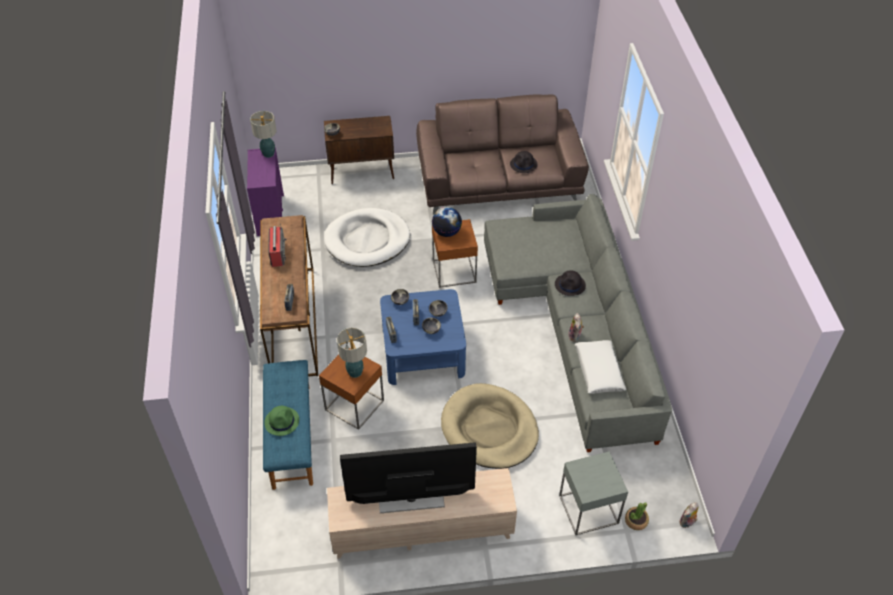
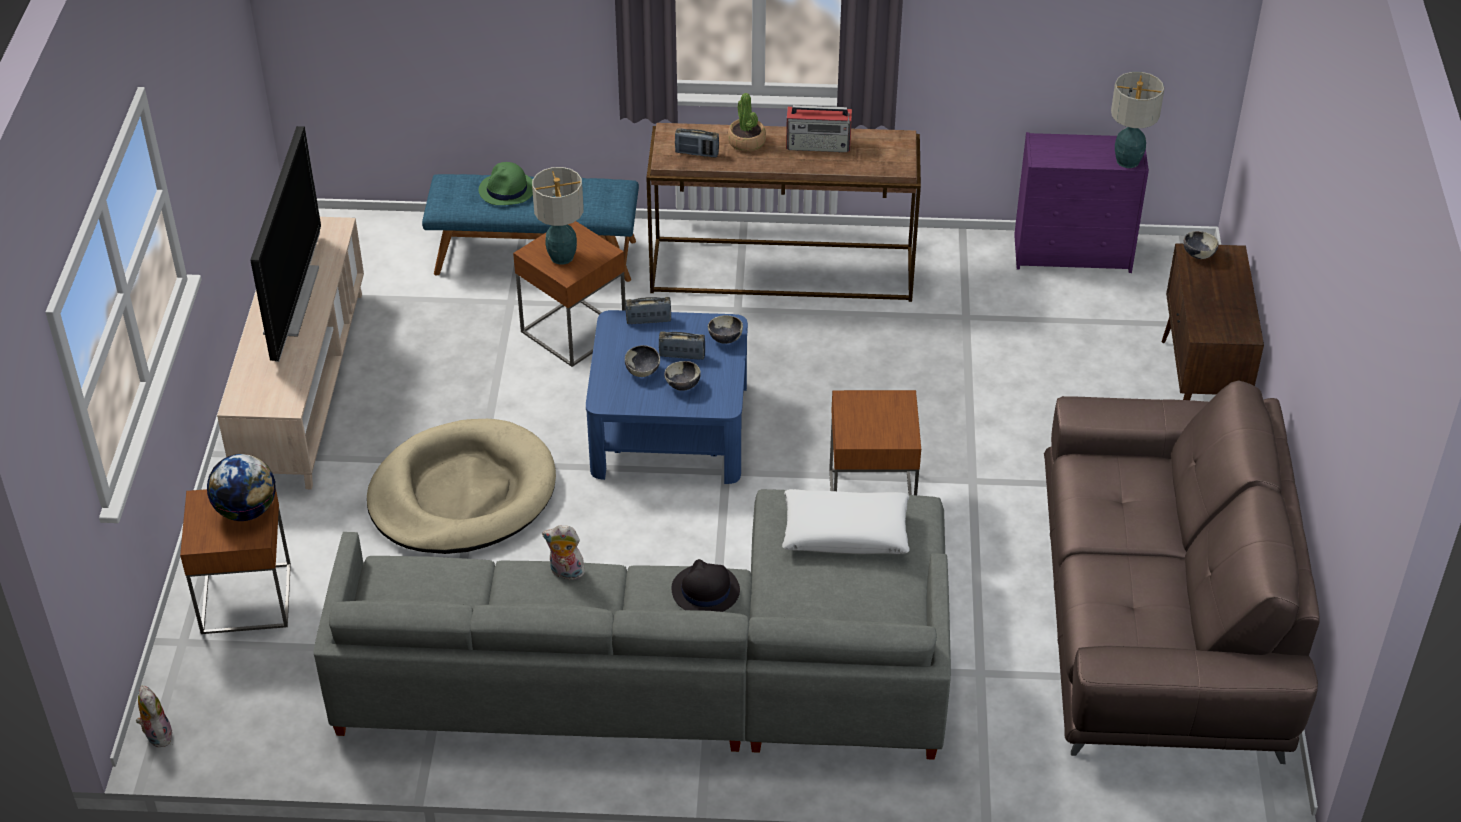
camera: 100 degrees right, 5 degrees down
white dog bed [324,208,410,267] -> none
globe [432,207,462,237] -> globe moved to [207,454,276,521]
black hat [510,151,538,173] -> none
grey side table [559,452,628,535] -> brown side table [180,489,291,634]
white pillow [575,340,626,394] -> white pillow moved to [782,489,910,554]
potted plant [625,502,649,530] -> potted plant moved to [728,93,766,151]

